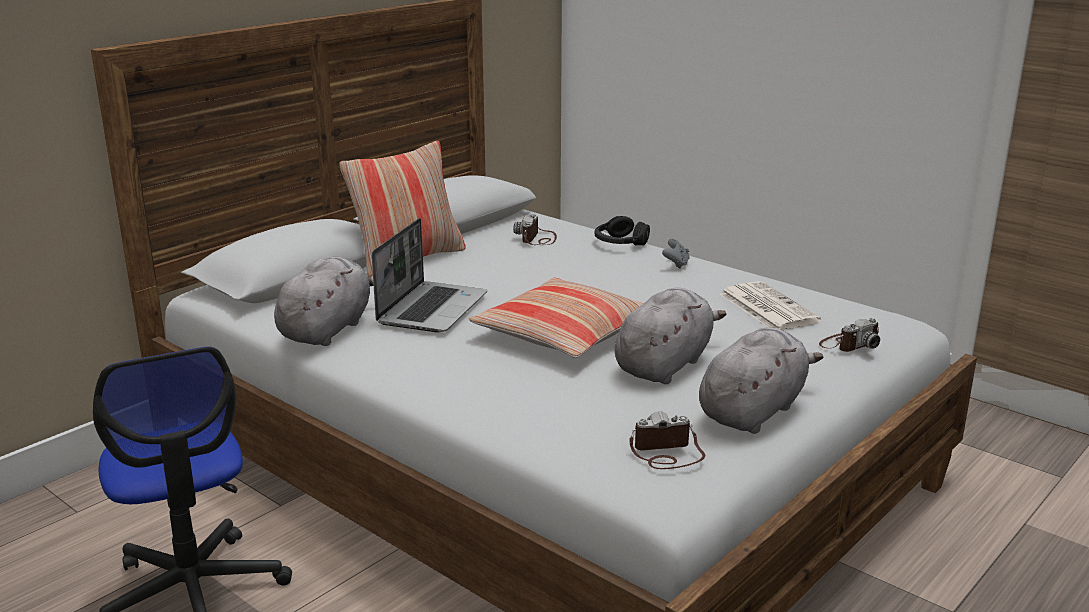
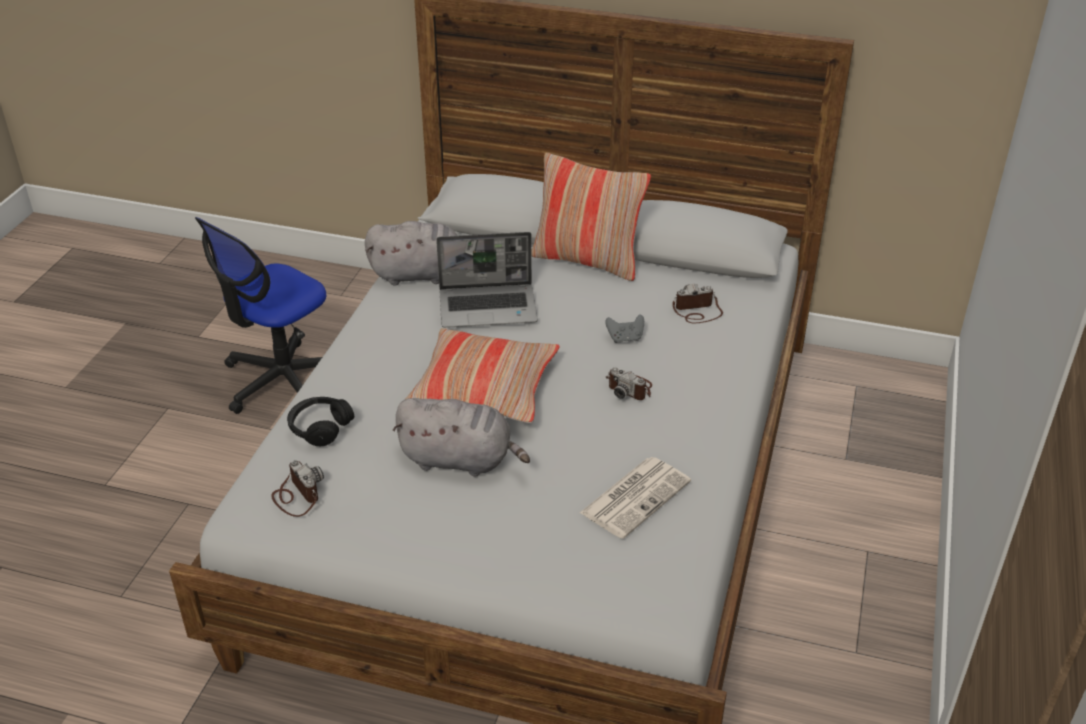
camera: 65 degrees right, 15 degrees up
black headphones [595,216,650,245] -> black headphones moved to [287,397,354,446]
grey game controller [662,239,690,269] -> grey game controller moved to [605,314,644,343]
grey plush toy [699,327,823,434] -> none
camera [819,318,880,352] -> camera moved to [606,367,652,400]

